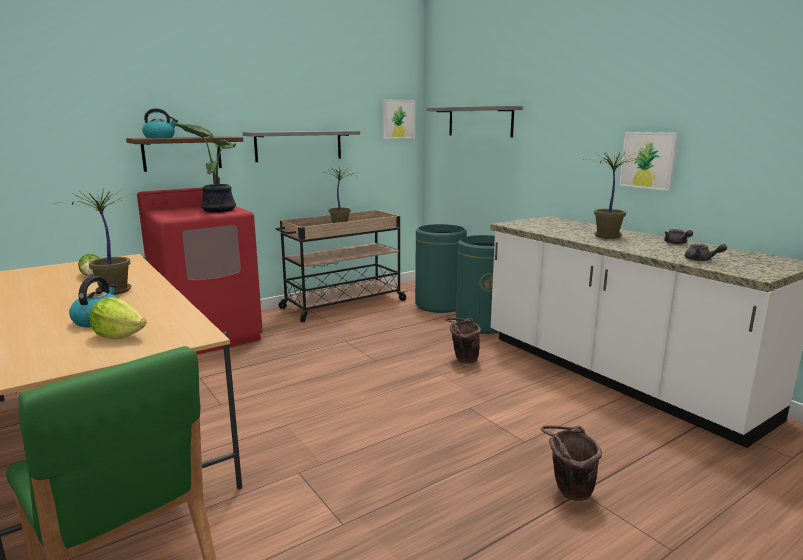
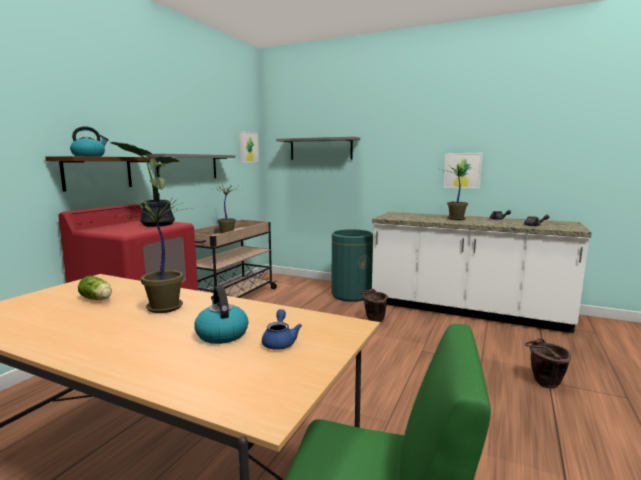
camera: 30 degrees left, 5 degrees down
lettuce [89,297,146,339] -> blue teapot [262,309,302,350]
green trash can [415,224,467,313] -> none

